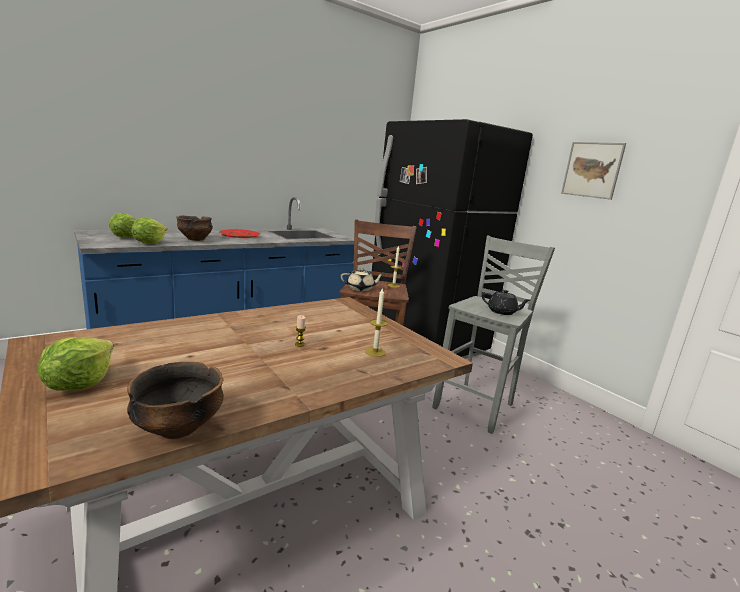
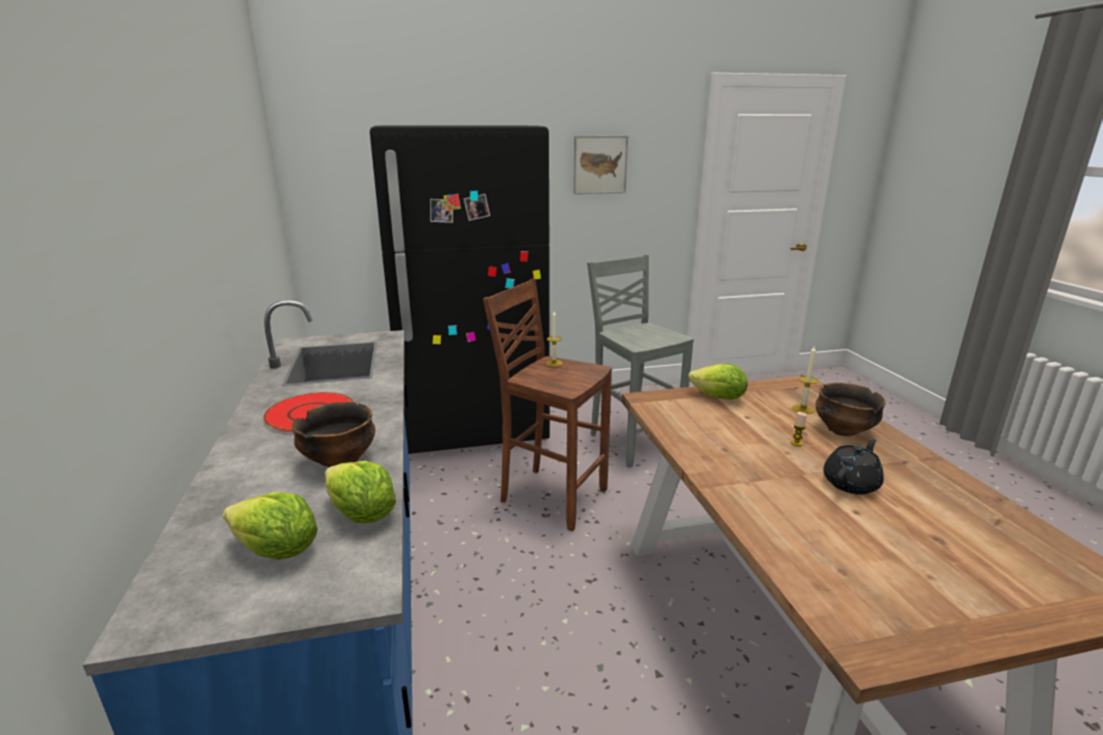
camera: 65 degrees left, 5 degrees up
lettuce [38,337,114,391] -> lettuce moved to [688,364,748,400]
bowl [127,362,224,439] -> bowl moved to [815,383,886,436]
beige teapot [341,268,384,291] -> none
black teapot [482,290,530,315] -> black teapot moved to [823,439,884,495]

